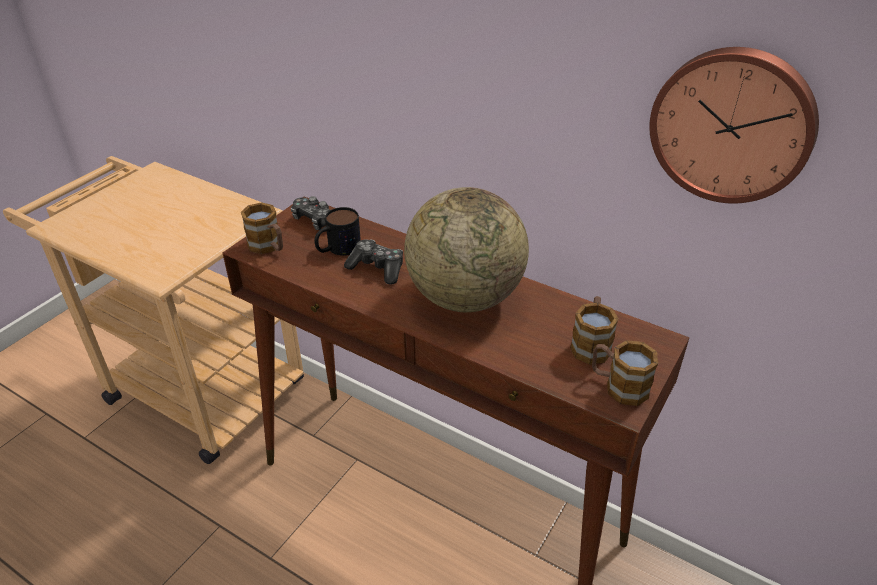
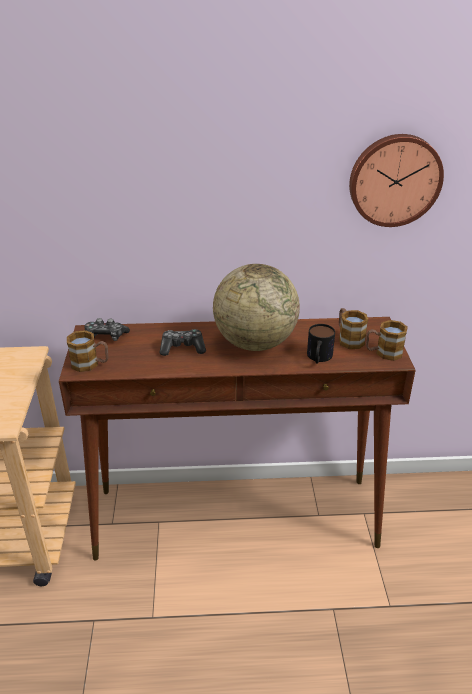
camera: 35 degrees left, 5 degrees down
mug [314,207,361,256] -> mug moved to [307,324,335,364]

